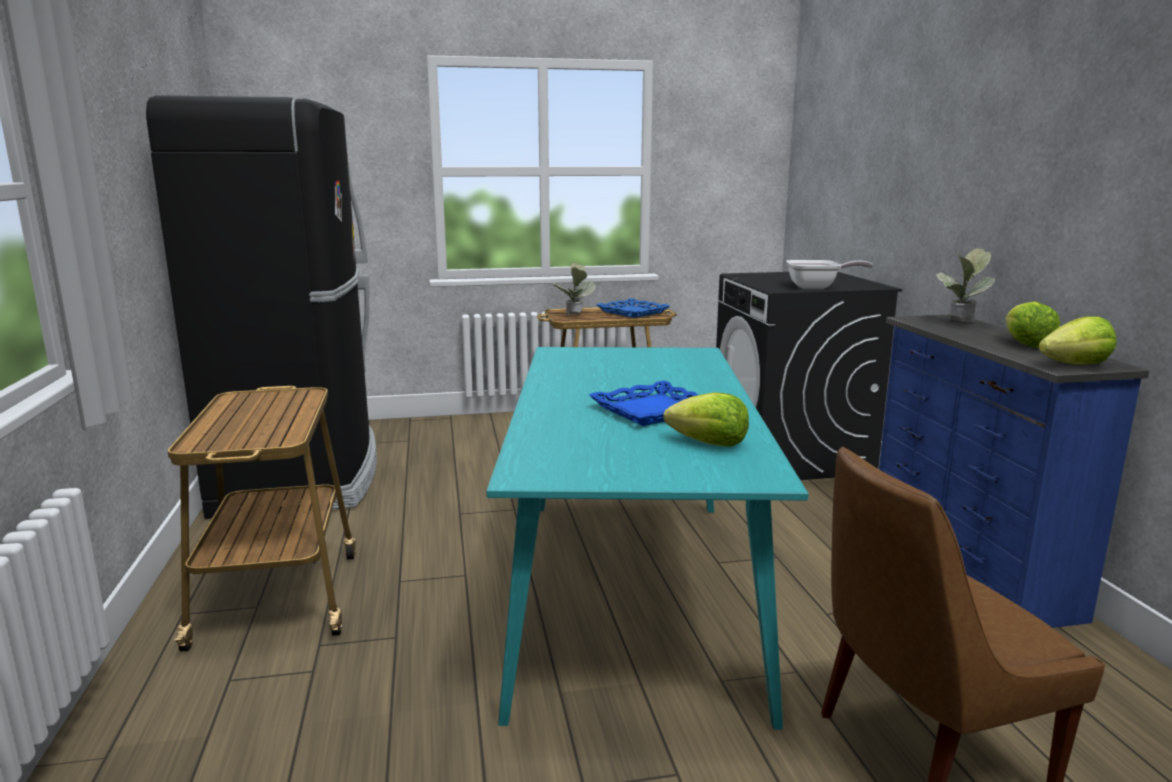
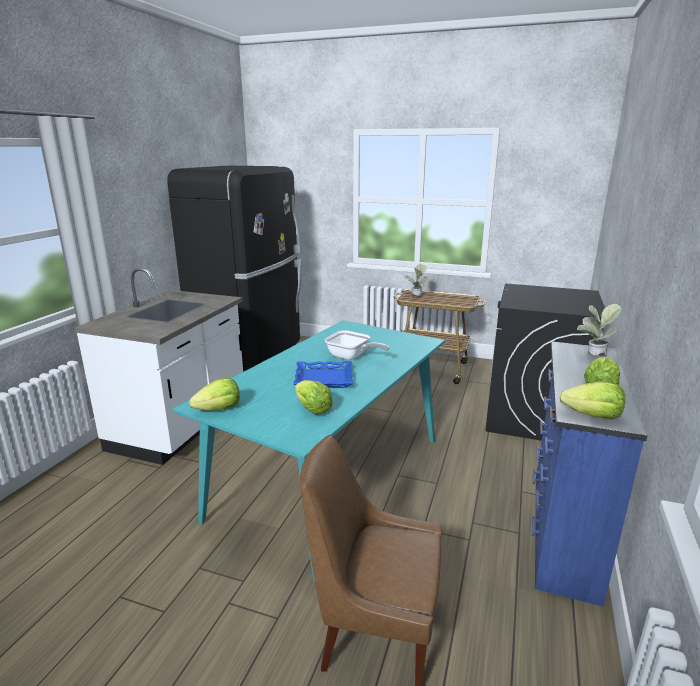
camera: 30 degrees right, 5 degrees up
cart [168,386,356,651] -> white counter [75,268,243,465]
blue tray [596,298,670,318] -> none
frying pan [786,260,873,289] -> frying pan moved to [325,330,389,360]
none -> lettuce [189,378,240,411]

